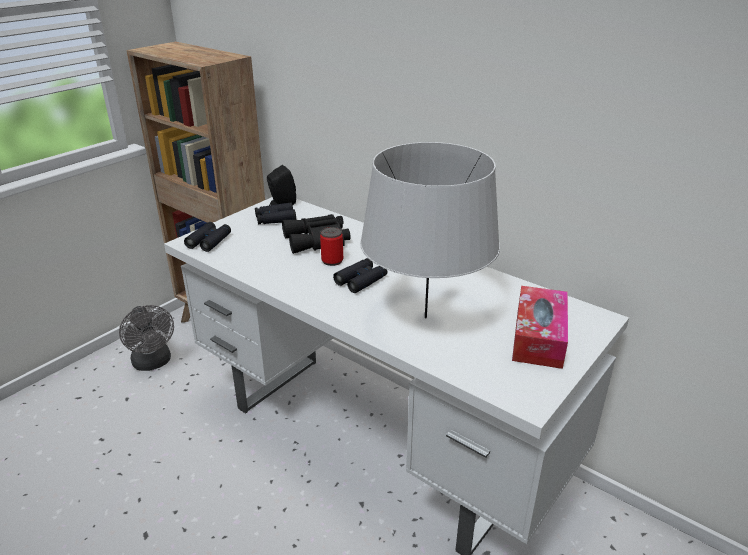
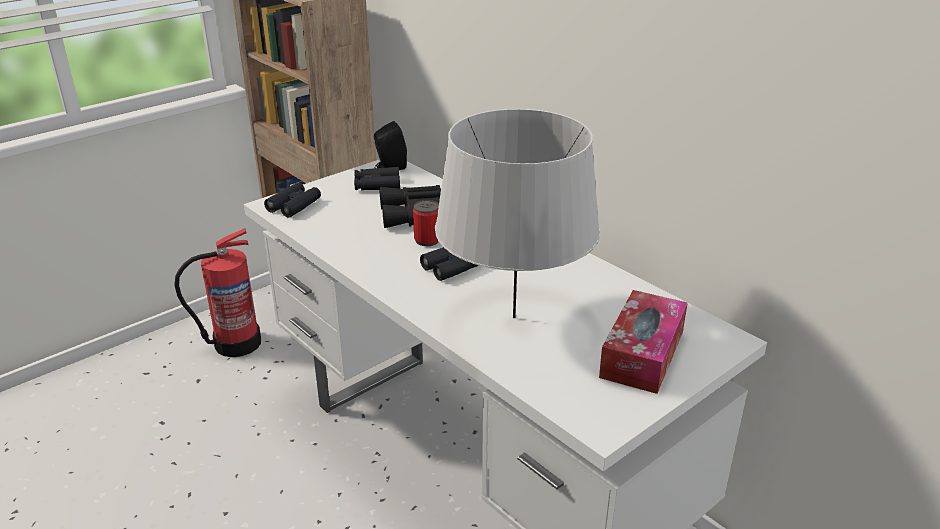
camera: 10 degrees right, 0 degrees up
grey fan [119,305,174,371] -> fire extinguisher [174,228,261,357]

